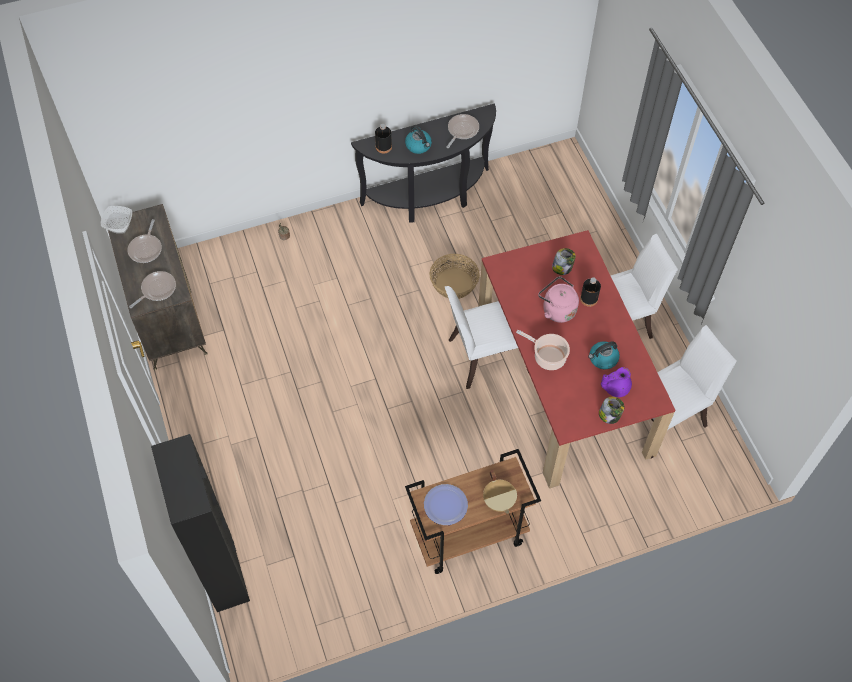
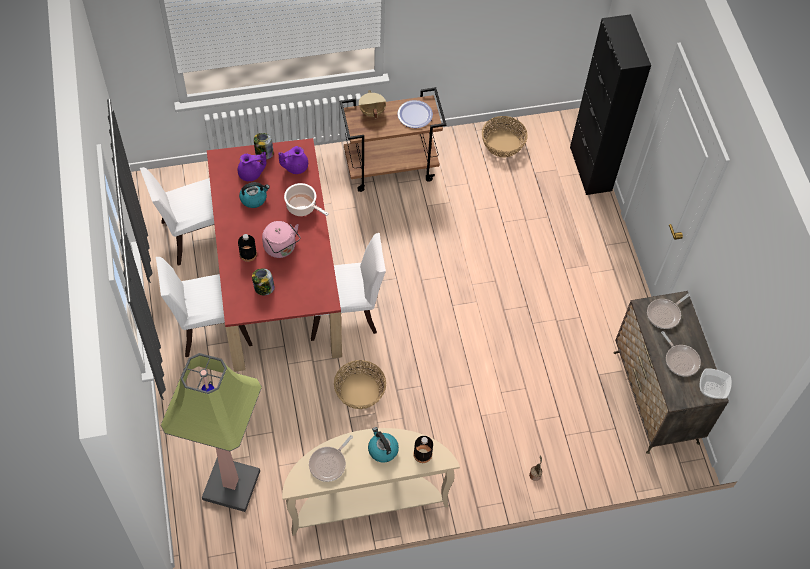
camera: 175 degrees left, 0 degrees up
frying pan [127,219,162,263] -> frying pan turned 135 degrees clockwise [661,331,701,376]
black console table [351,103,496,223] -> beige console table [282,428,460,536]
none -> floor lamp [161,353,262,512]
none -> purple teapot [279,146,308,174]
none -> basket [482,116,528,158]

